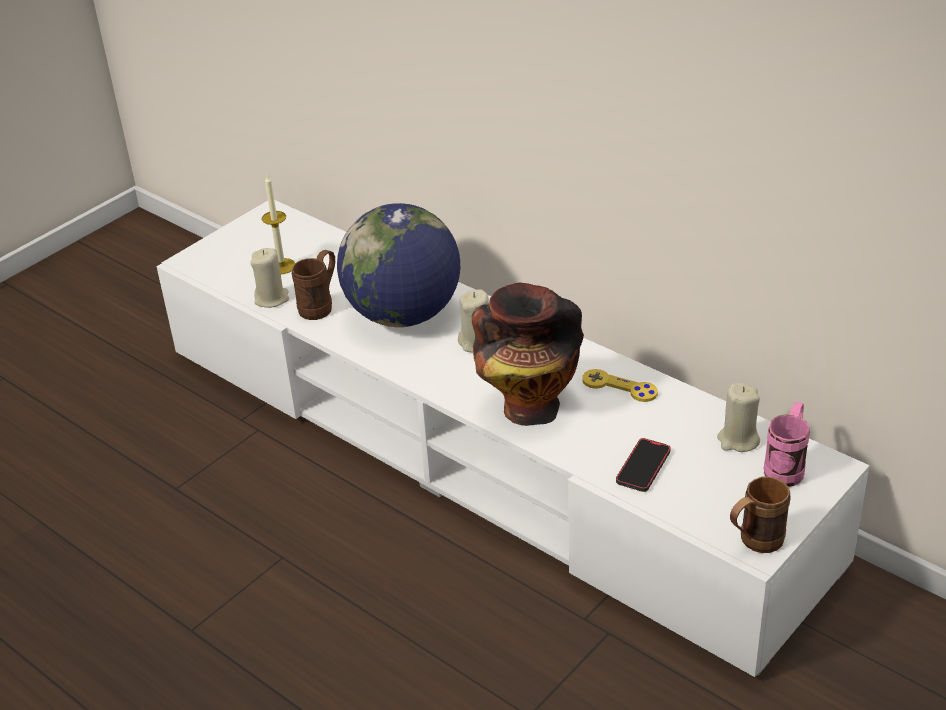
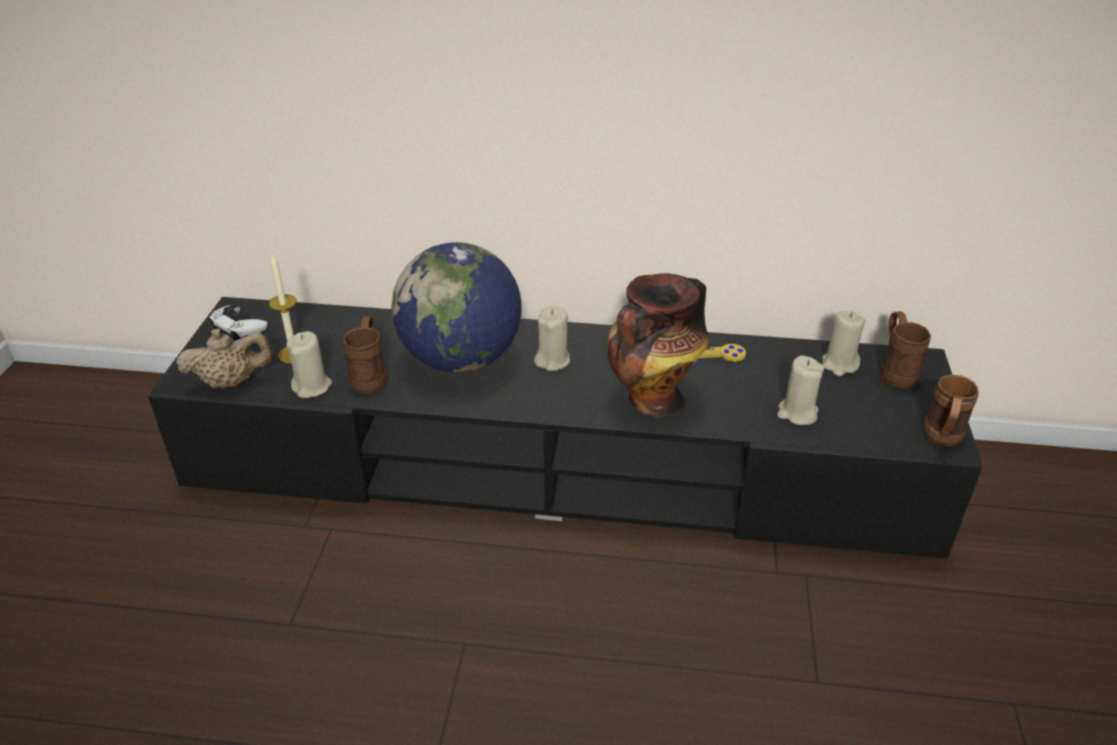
camera: 35 degrees left, 0 degrees up
white tv stand [156,200,870,677] -> black tv stand [148,297,983,559]
phone [616,438,671,492] -> beige candle [777,355,824,425]
pink mug [764,402,810,487] -> brown mug [881,311,931,389]
none -> beige teapot [176,328,273,389]
none -> white game controller [209,305,268,340]

